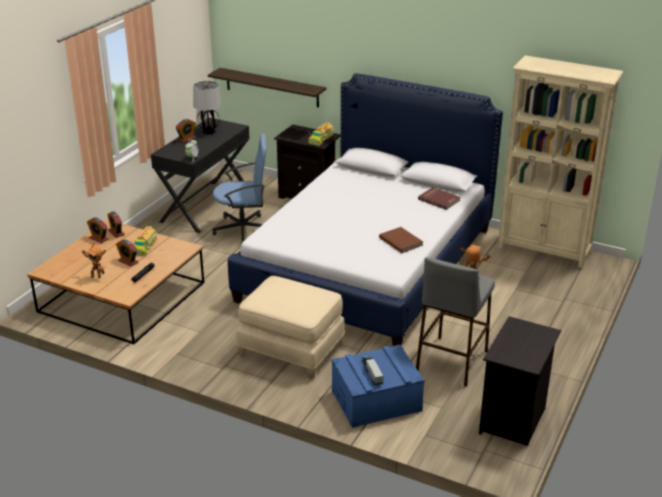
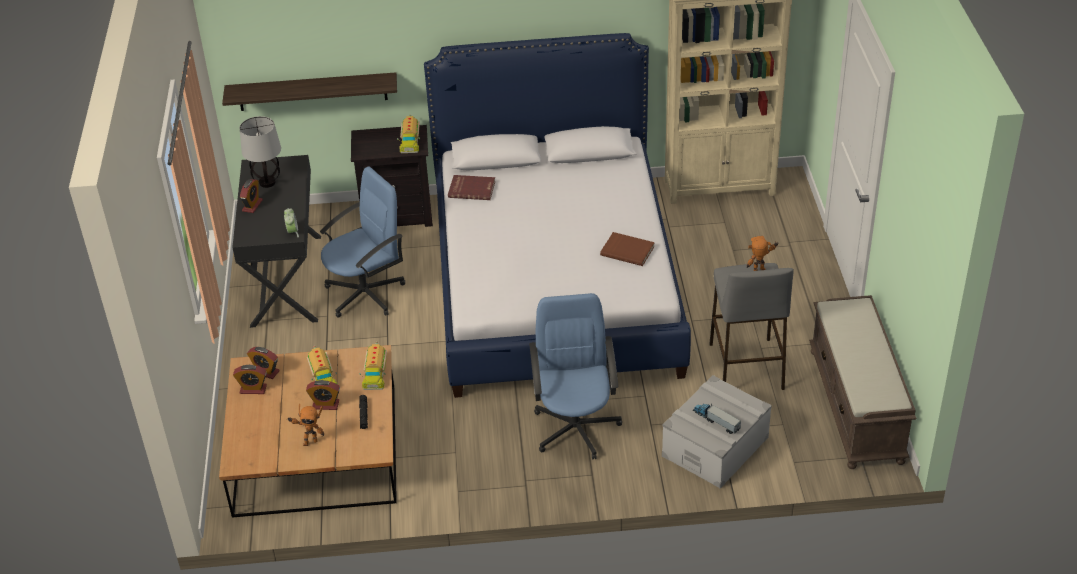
camera: 30 degrees left, 10 degrees up
beige ottoman [236,276,345,380] -> blue office chair [529,293,622,460]
blue storage box [332,344,425,428] -> grey storage box [662,375,772,489]
red book [418,187,460,210] -> red book moved to [448,175,495,200]
black nightstand [479,316,561,446] -> brown bench [809,295,917,469]
none -> toy truck [359,341,387,390]

